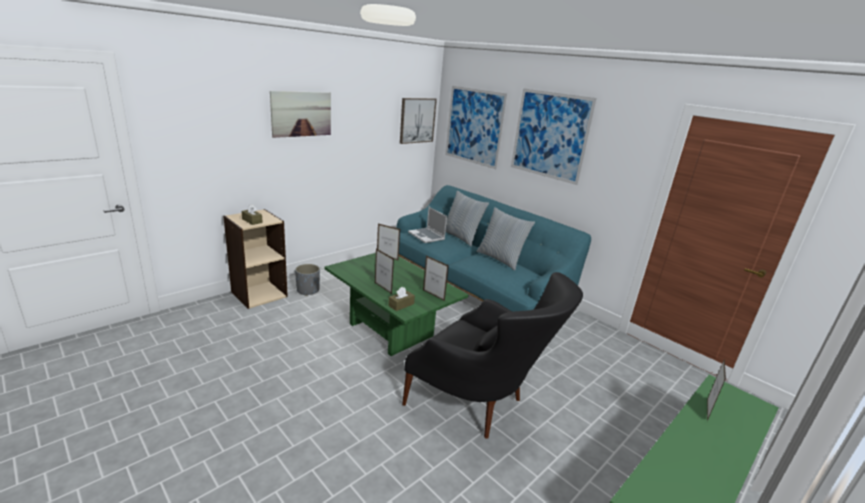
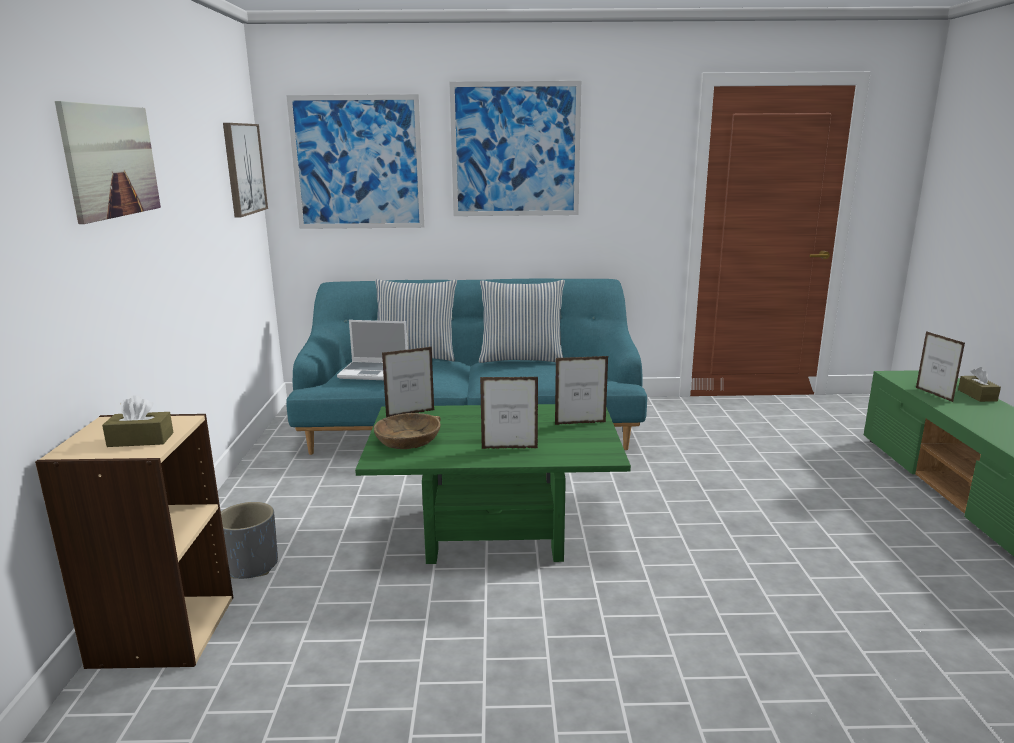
camera: 45 degrees left, 5 degrees down
brown tissue box [388,287,415,311] -> brown tissue box moved to [958,367,1001,402]
black armchair [402,272,583,439] -> none
none -> brown bowl [374,413,440,449]

